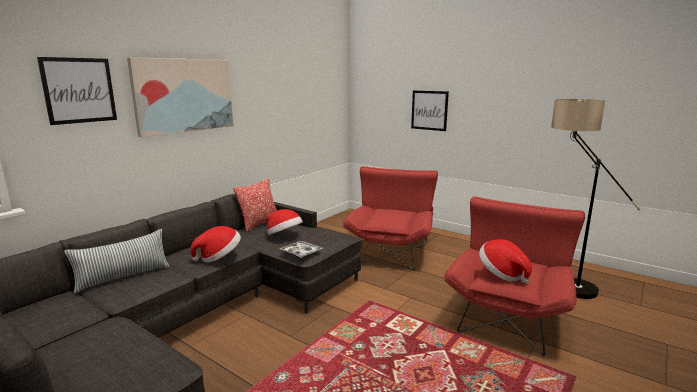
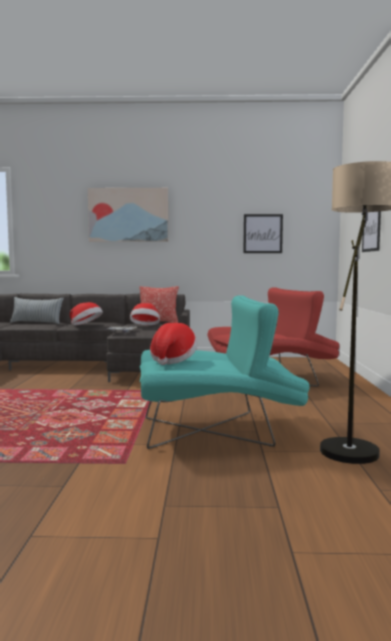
camera: 55 degrees right, 10 degrees down
picture [37,57,117,125] -> picture moved to [243,214,283,253]
red armchair [444,196,585,356] -> turquoise armchair [140,295,310,449]

